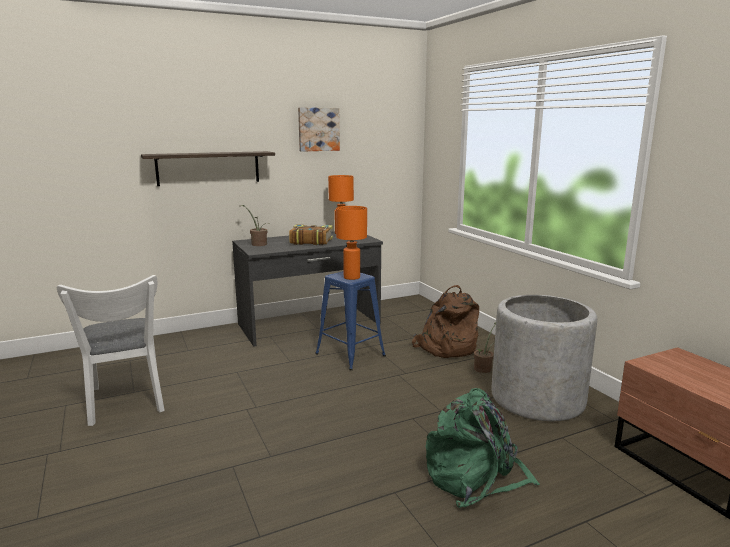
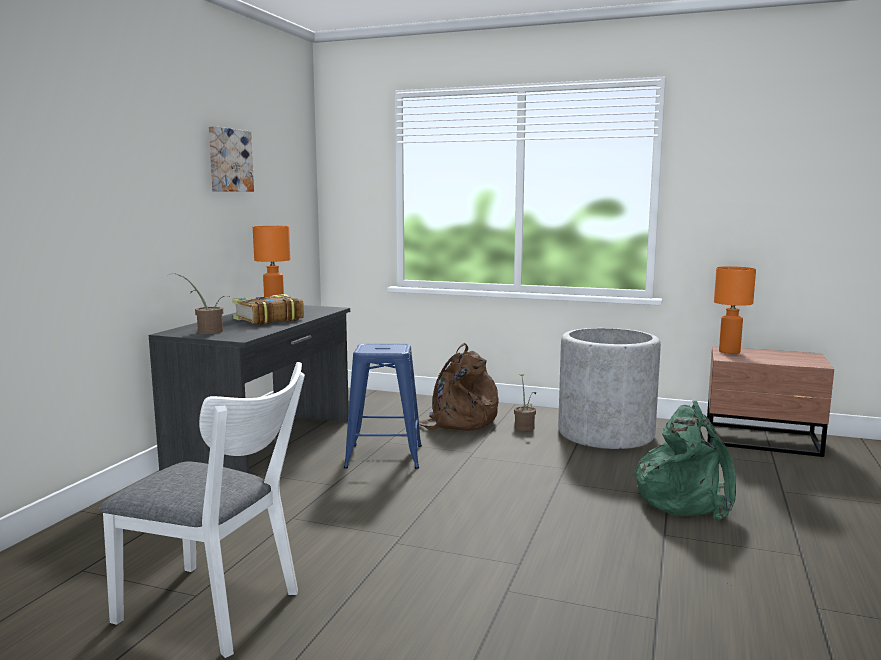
camera: 45 degrees left, 5 degrees down
shelf [141,151,275,186] -> none
orange table lamp [336,206,367,280] -> orange table lamp moved to [714,266,756,354]

